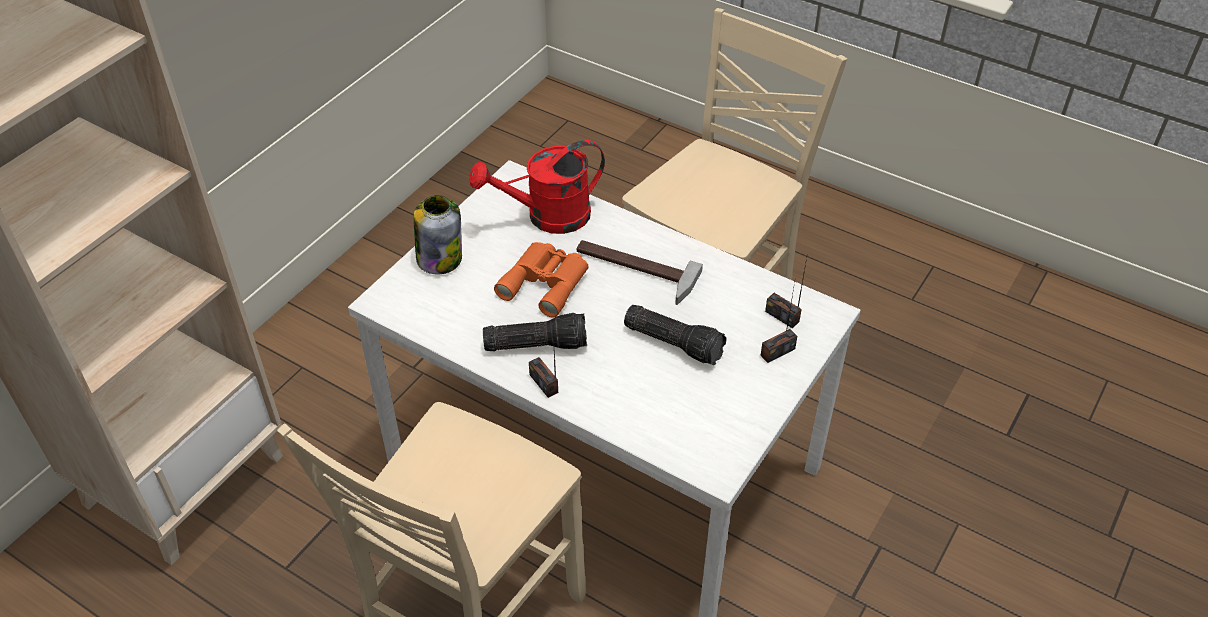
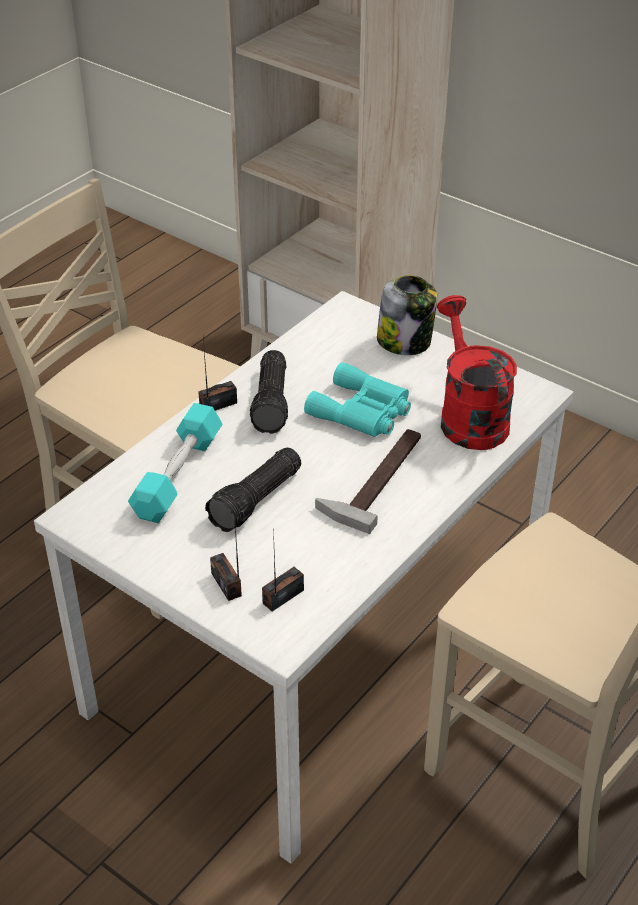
camera: 95 degrees right, 5 degrees down
orange binoculars [494,242,589,318] -> turquoise binoculars [304,362,411,437]
none -> turquoise dumbbell [128,403,222,523]

